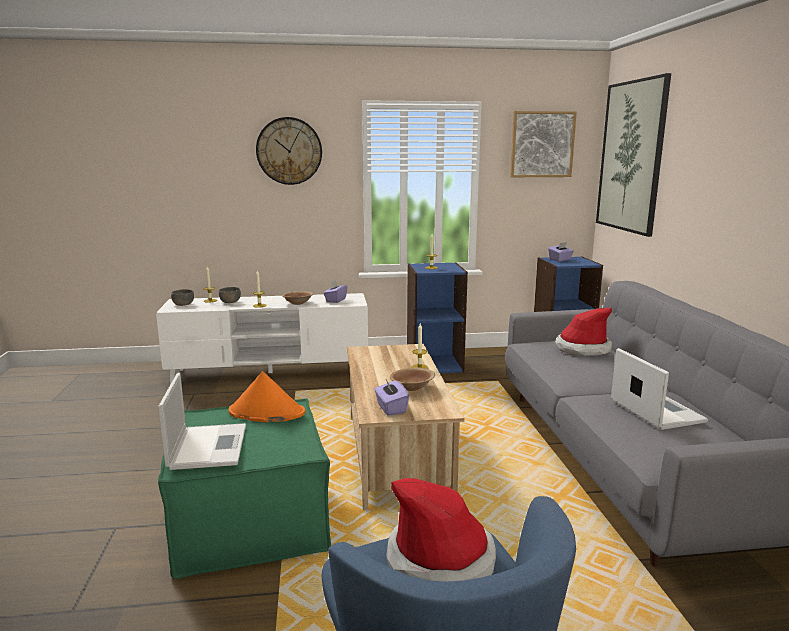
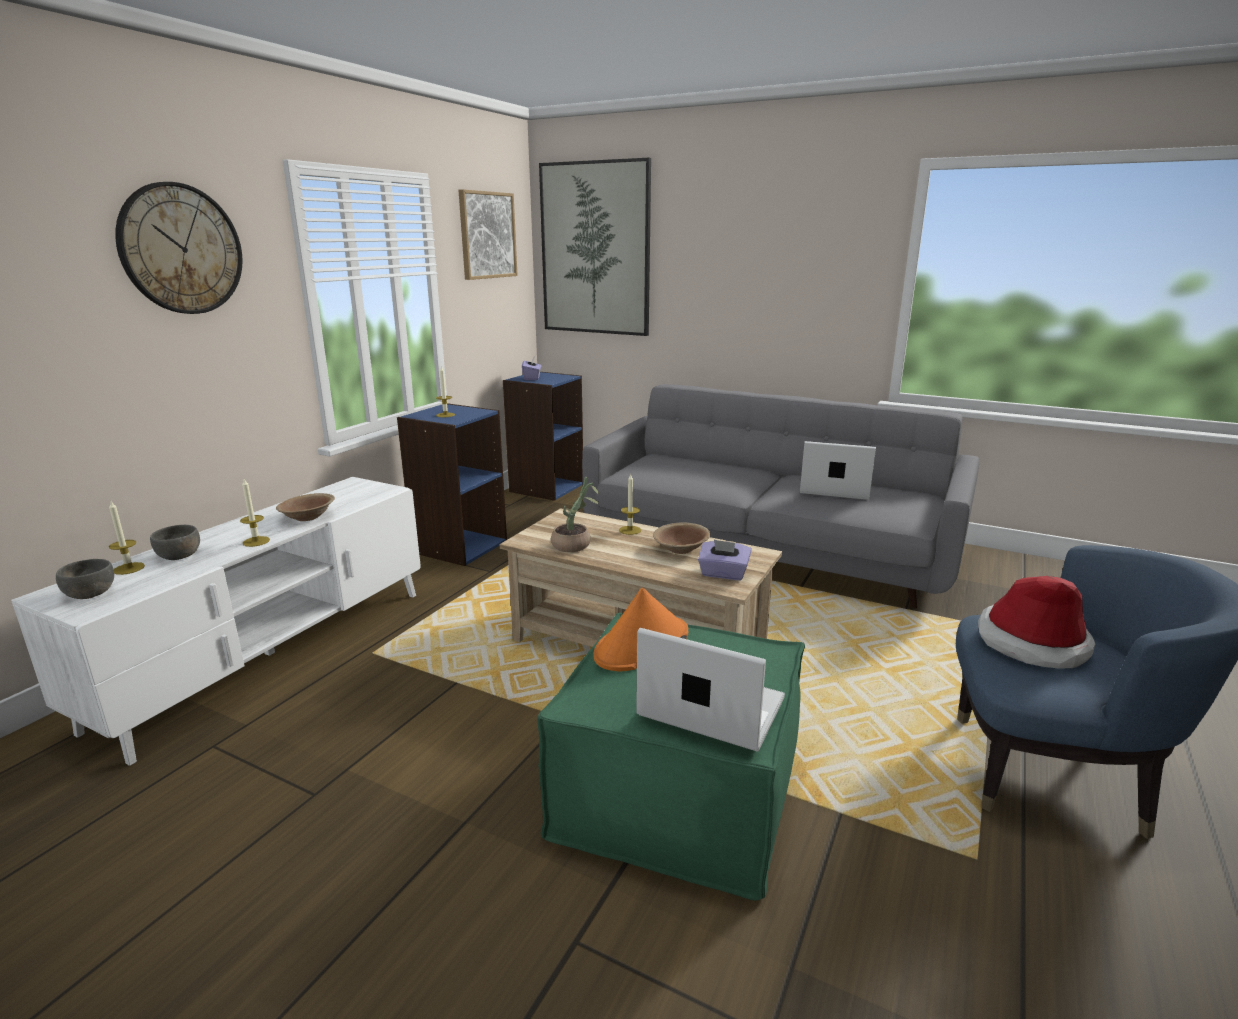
camera: 55 degrees left, 5 degrees up
purple tissue box [324,280,347,303] -> none
hat [555,308,612,356] -> none
none -> potted plant [551,477,599,552]

